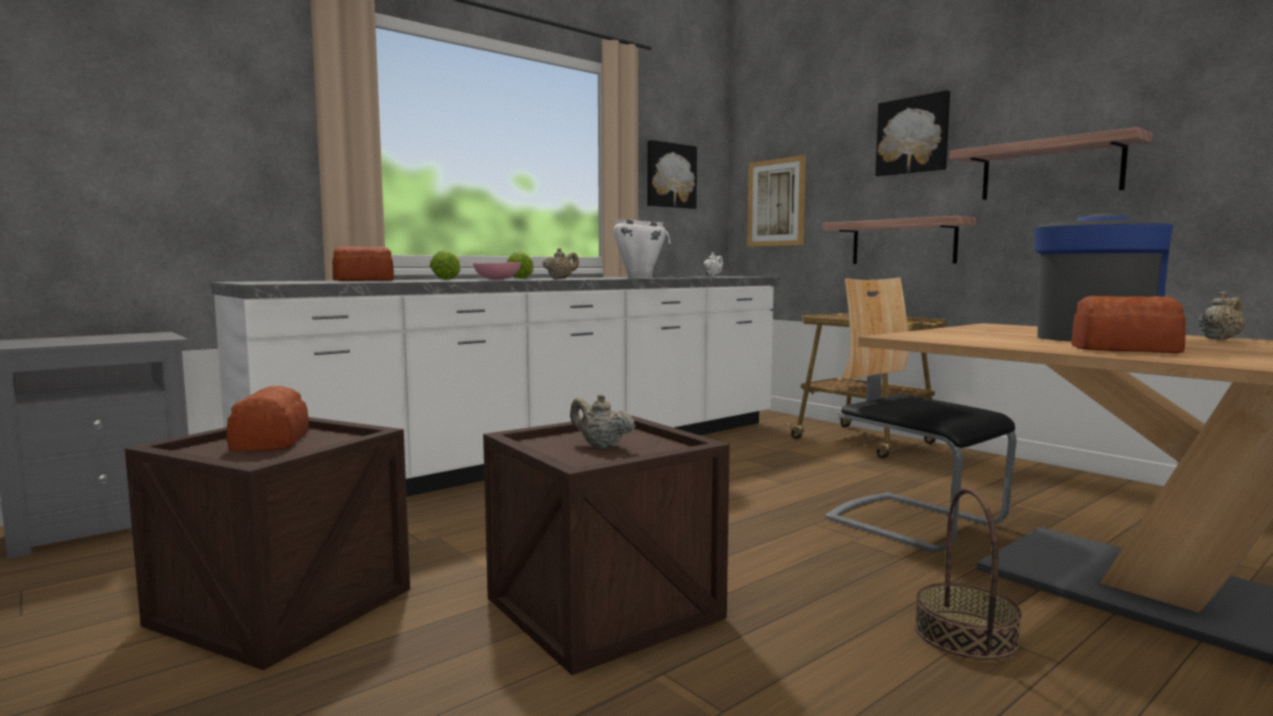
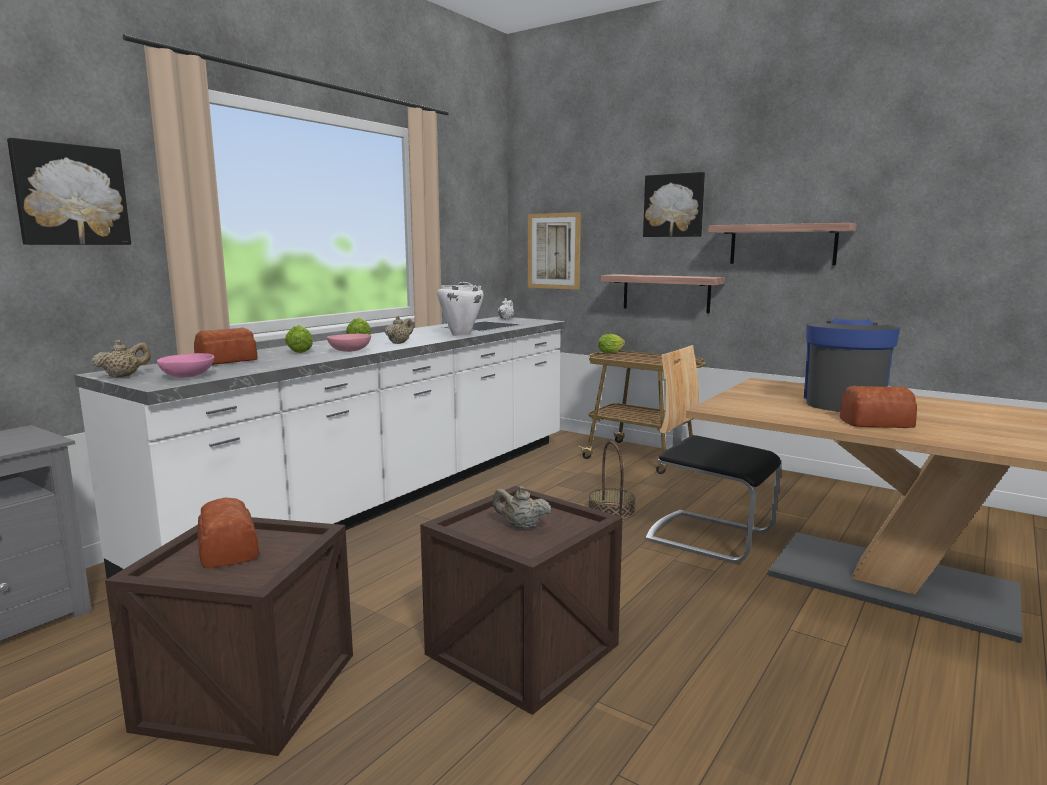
camera: 15 degrees left, 5 degrees up
picture [647,140,697,209] -> picture moved to [7,138,131,245]
basket [915,488,1022,660] -> basket moved to [588,441,635,520]
beige teapot [1198,291,1245,340] -> beige teapot moved to [92,340,151,378]
none -> pink bowl [157,353,214,378]
none -> lettuce [598,334,625,354]

